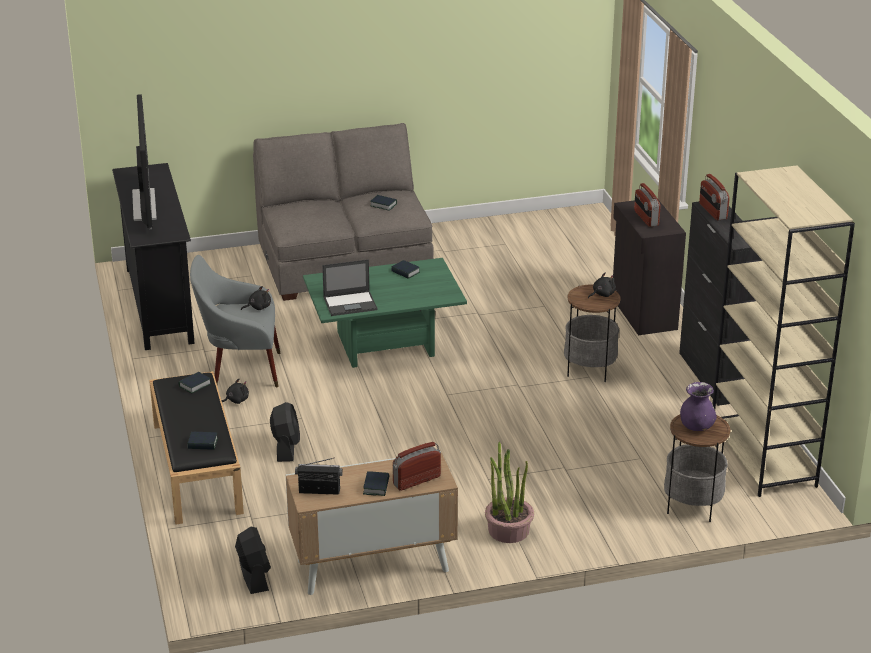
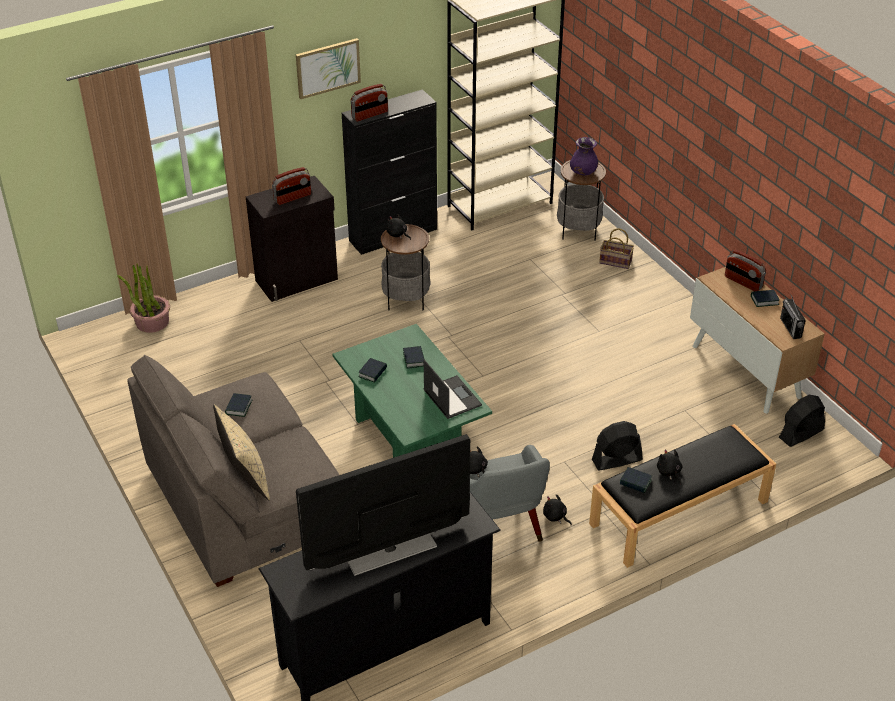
camera: 105 degrees left, 10 degrees up
book [187,432,218,450] -> book moved to [403,346,424,369]
potted plant [485,442,534,543] -> potted plant moved to [117,264,170,333]
none -> beige pillow [213,405,270,500]
none -> picture [296,38,361,99]
none -> basket [599,228,634,269]
none -> black plush toy [657,449,682,484]

